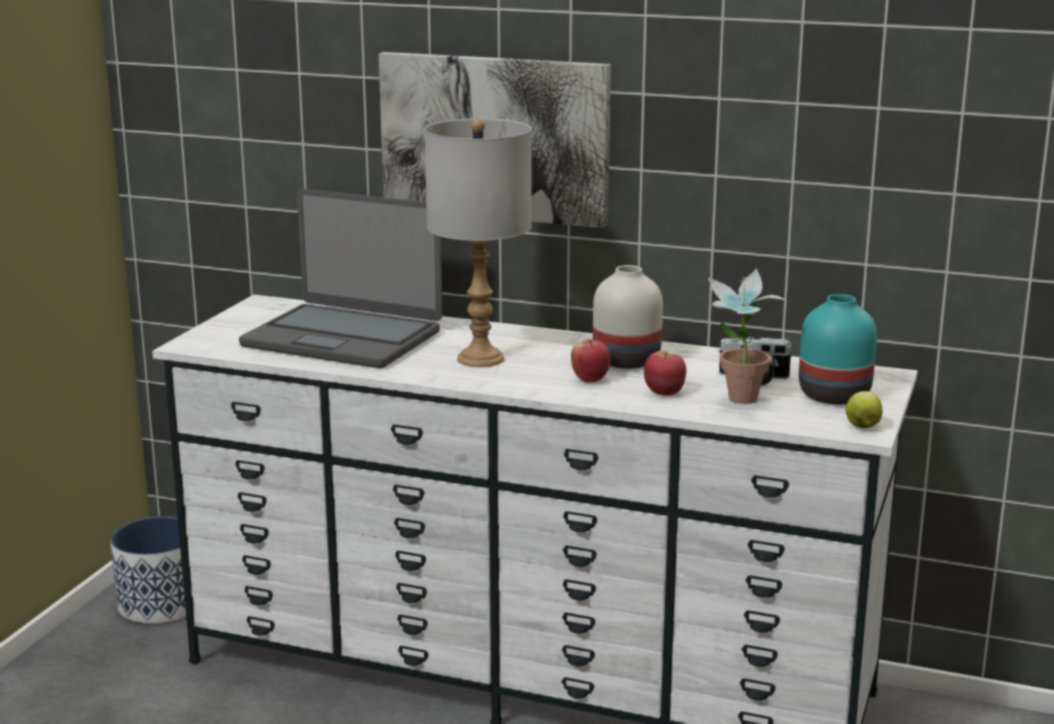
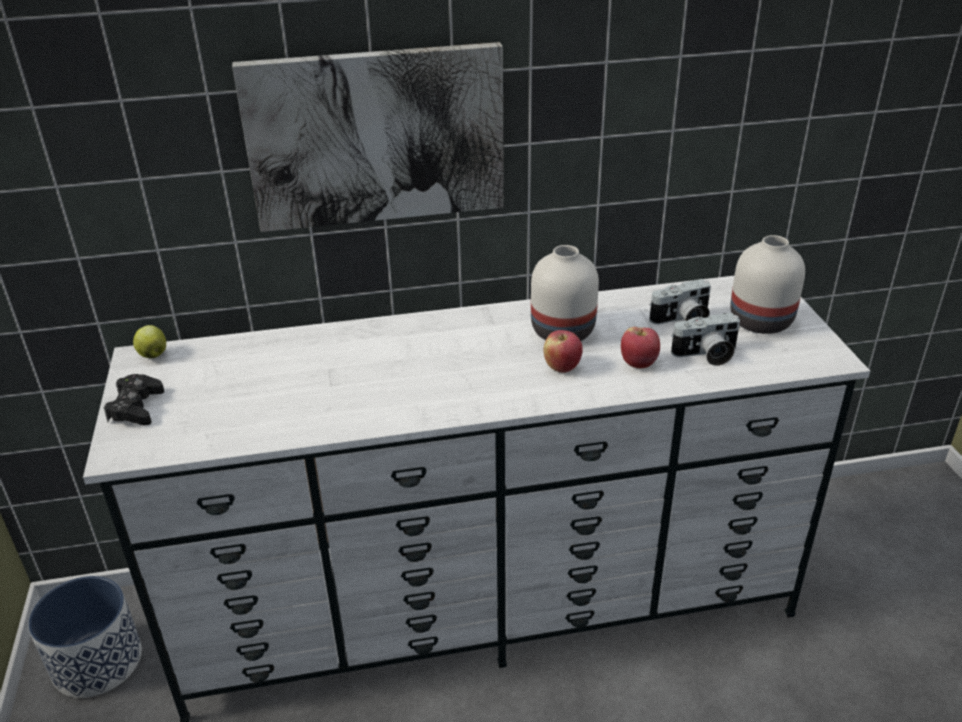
camera: 30 degrees left, 15 degrees up
laptop [239,189,442,368] -> none
grey table lamp [425,118,532,367] -> none
potted plant [708,268,788,404] -> camera [671,313,740,366]
turquoise vase [799,294,877,405] -> white vase [730,235,805,334]
apple [846,391,882,428] -> apple moved to [133,325,166,358]
none -> black game controller [104,374,165,425]

